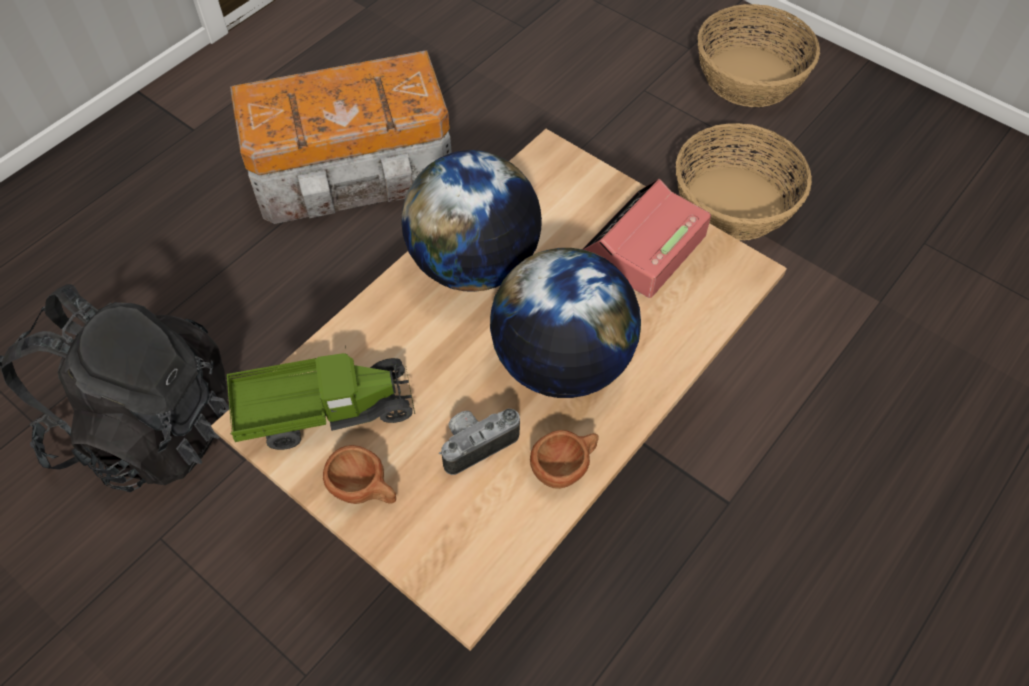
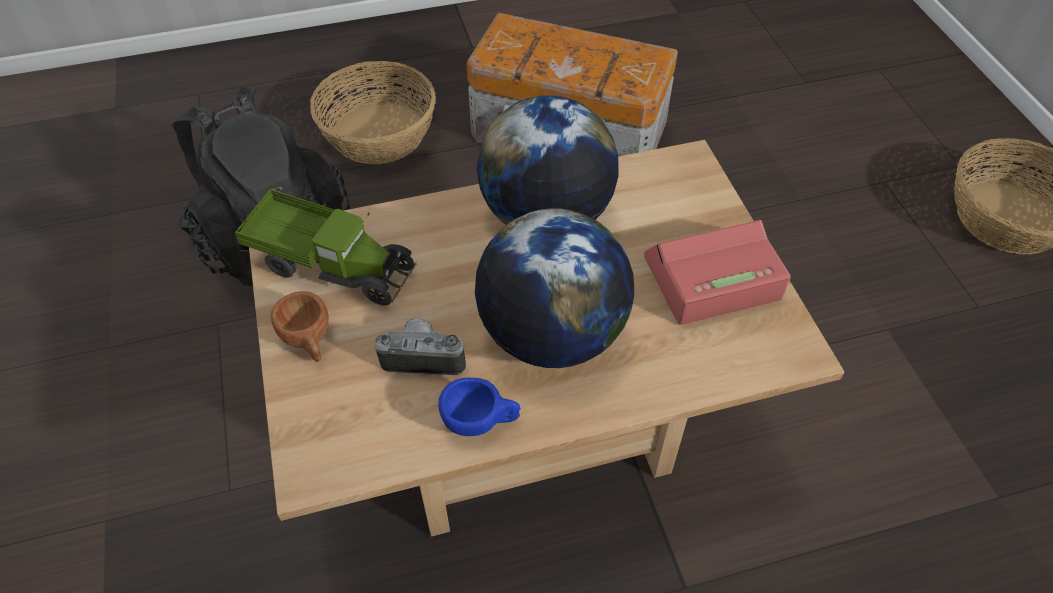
camera: 35 degrees right, 5 degrees down
brown cup [530,430,599,489] -> blue cup [438,378,521,436]
basket [676,123,812,240] -> basket moved to [310,61,436,164]

